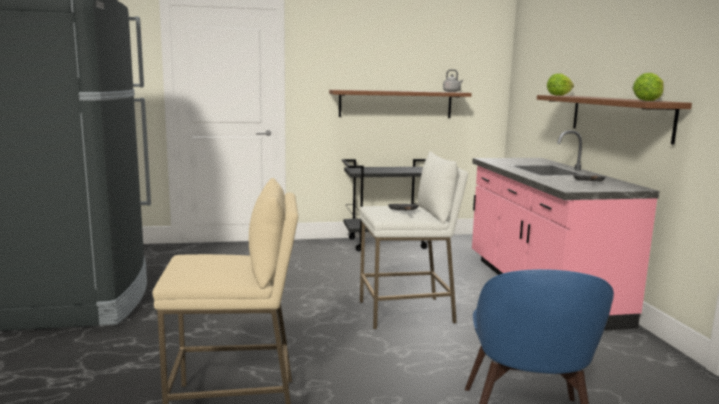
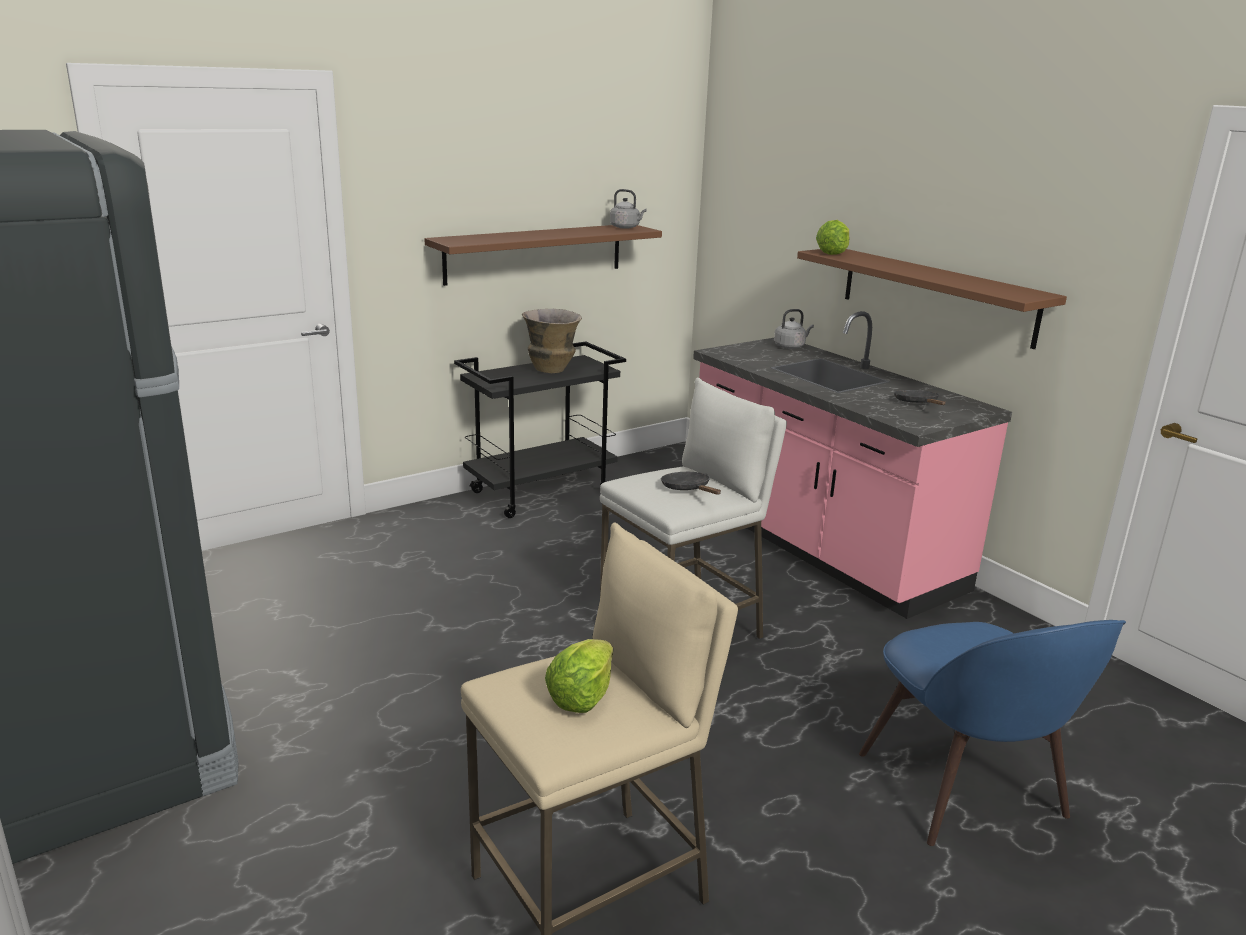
camera: 25 degrees left, 10 degrees up
lettuce [632,73,664,101] -> lettuce moved to [545,639,613,713]
none -> vase [522,309,582,373]
none -> grey kettle [774,309,814,349]

